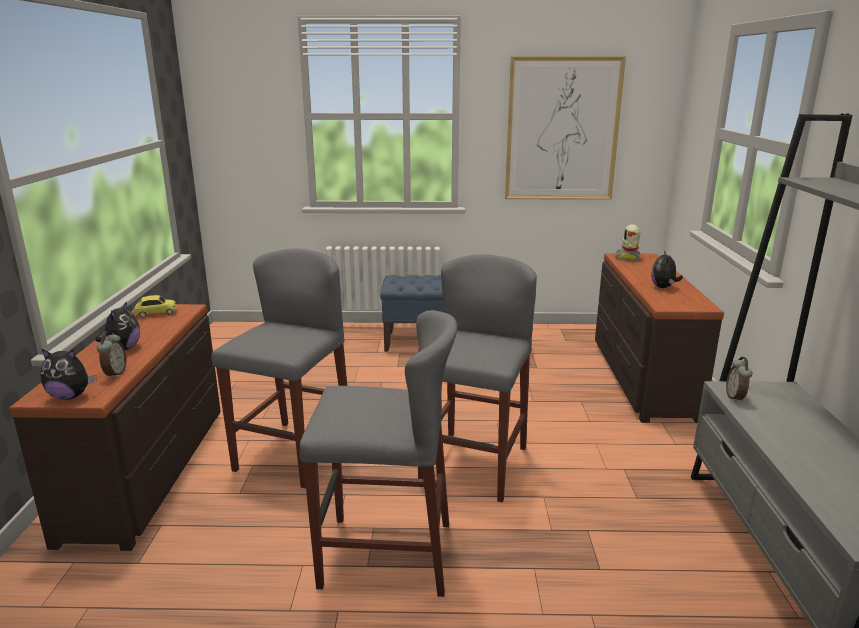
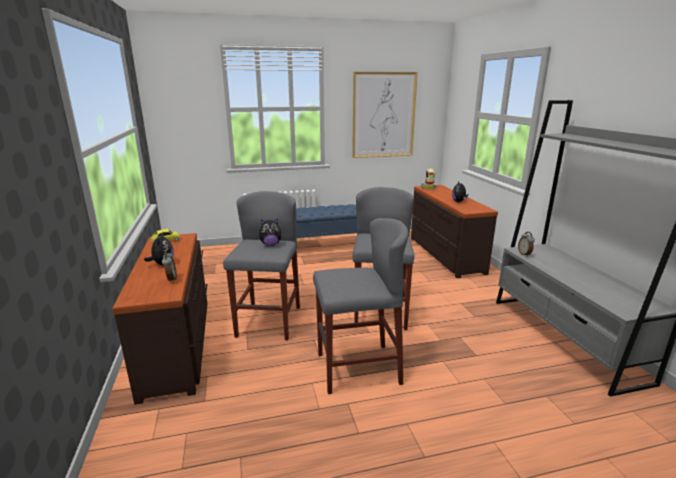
camera: 15 degrees left, 0 degrees up
plush toy [41,349,96,400] -> plush toy moved to [259,218,283,246]

